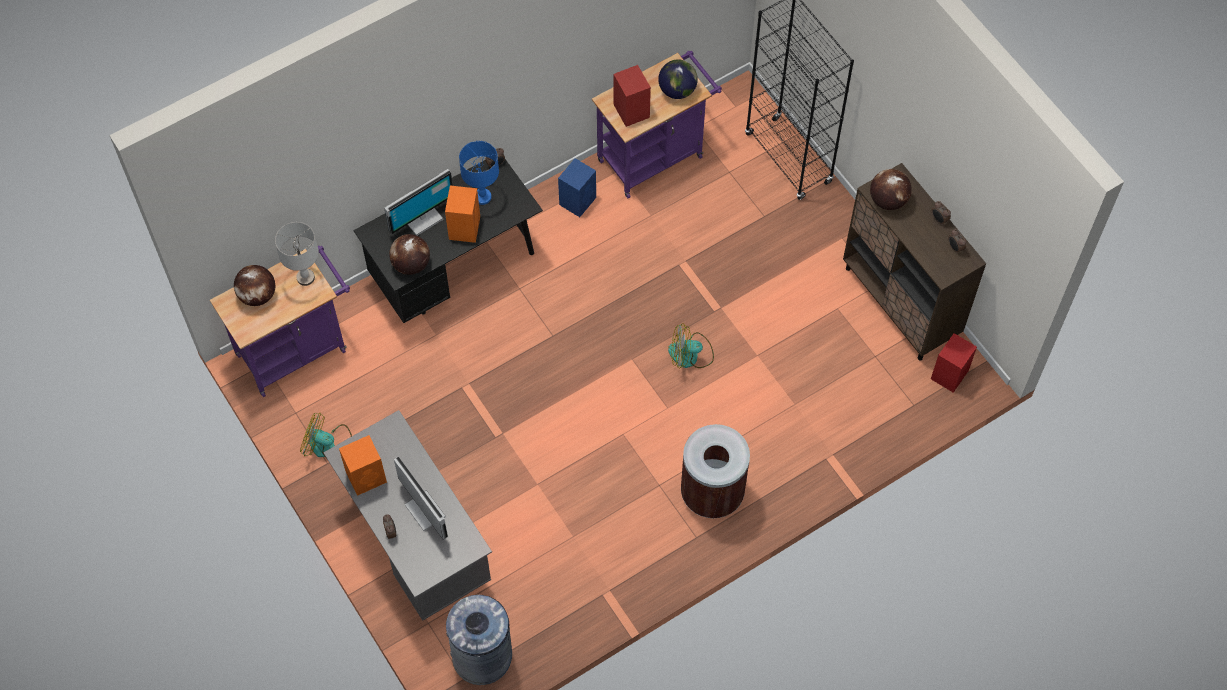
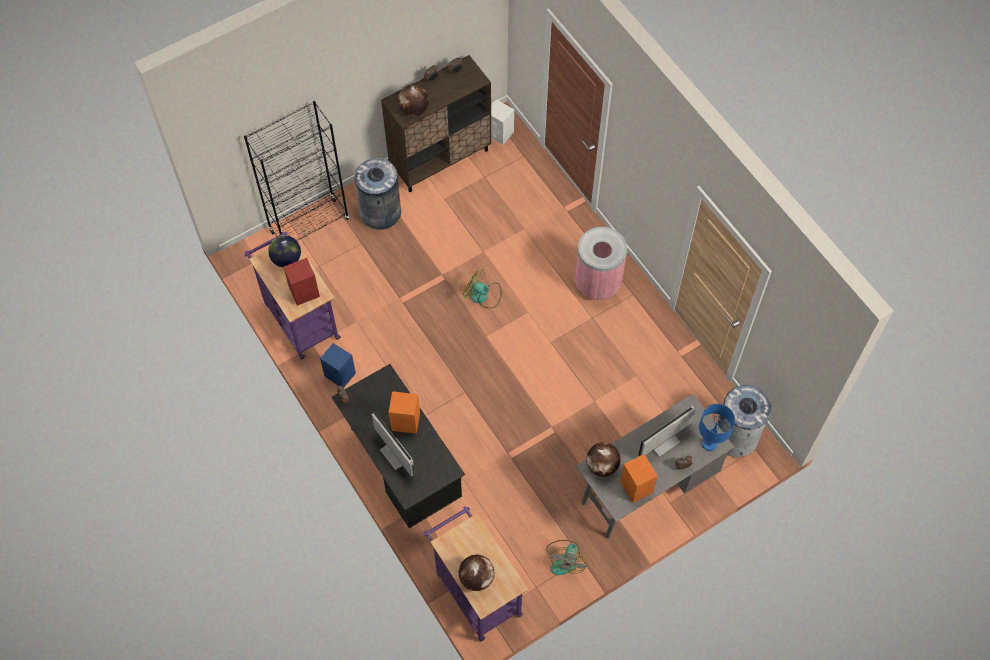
camera: 90 degrees left, 0 degrees up
grey table lamp [275,222,319,286] -> none
globe [389,234,430,275] -> globe moved to [586,442,620,477]
blue table lamp [459,141,499,205] -> blue table lamp moved to [699,404,735,451]
fan [668,323,714,369] -> fan turned 120 degrees clockwise [463,268,502,308]
brown trash can [681,424,750,518] -> pink trash can [575,227,627,300]
red speaker [931,333,977,393] -> white speaker [491,99,514,145]
none -> grey trash can [354,158,401,230]

